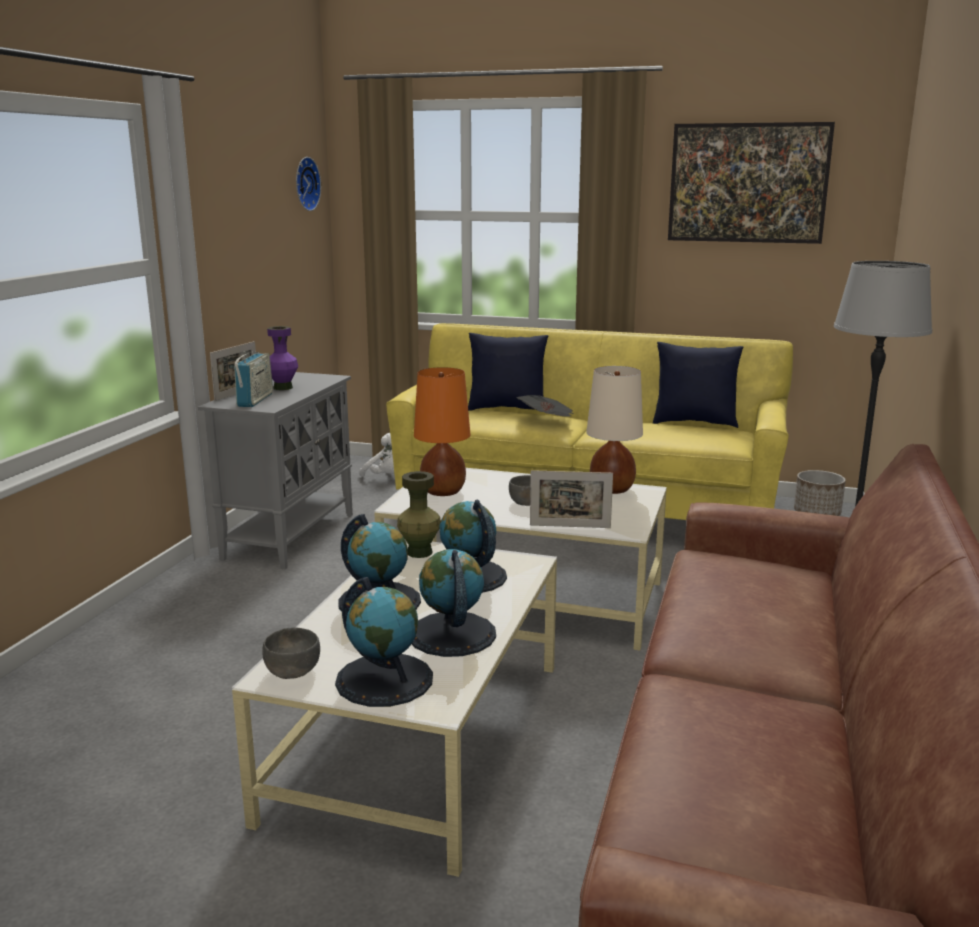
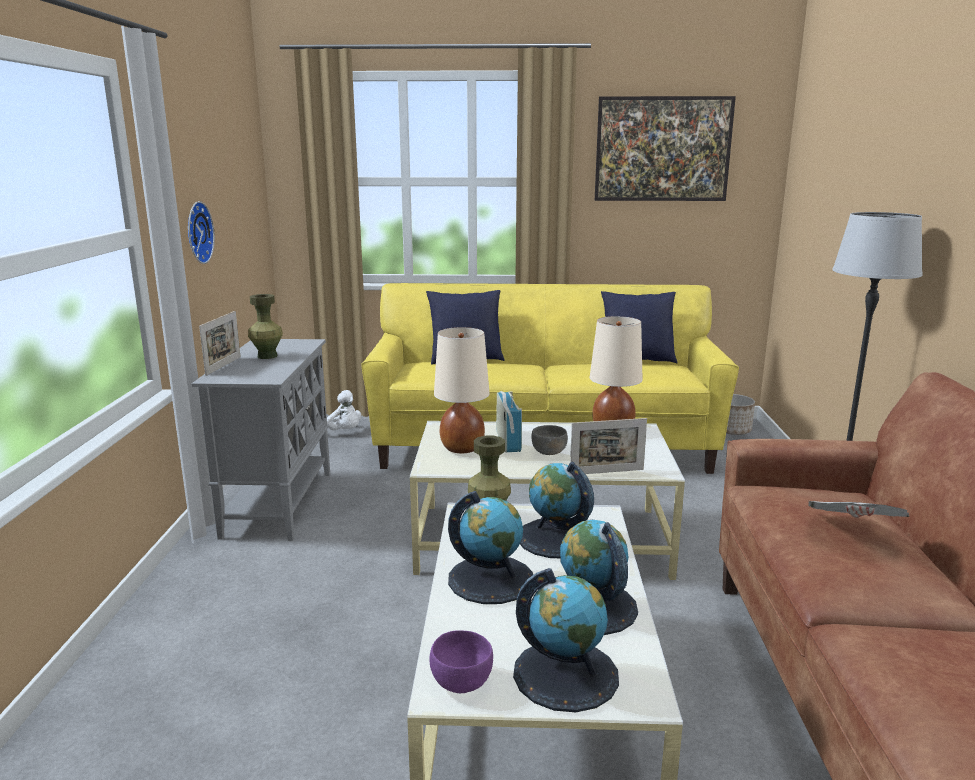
camera: 15 degrees left, 0 degrees up
radio [234,352,273,407] -> radio moved to [496,391,522,452]
grey bowl [262,627,320,679] -> purple bowl [429,630,493,693]
purple vase [267,326,298,390] -> green vase [248,294,283,359]
wall clock [296,157,321,211] -> wall clock moved to [188,201,215,264]
orange table lamp [414,367,471,496] -> beige table lamp [434,327,490,453]
newspaper [516,395,574,417] -> newspaper moved to [808,501,910,518]

